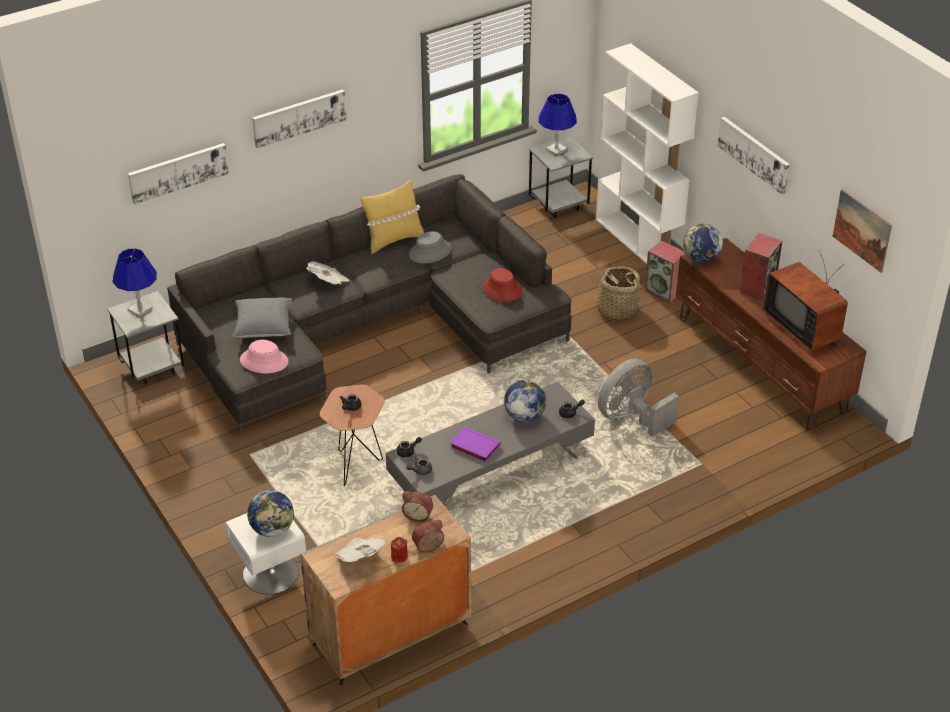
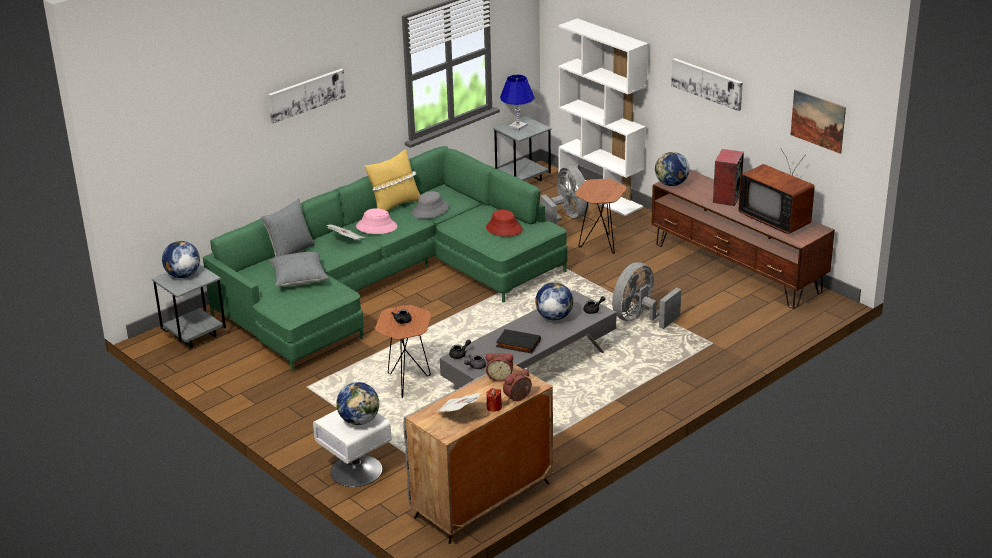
camera: 10 degrees left, 10 degrees down
blue table lamp [112,248,157,317] -> globe [162,241,200,278]
picture [128,143,229,204] -> none
grey sofa [167,174,572,432] -> green sofa [203,146,567,372]
pink hat [240,340,289,373] -> pink hat moved to [356,208,397,234]
purple book [450,427,500,463] -> black book [496,329,541,354]
basket [590,266,643,321] -> brown side table [575,179,627,254]
speaker [645,241,686,303] -> none
none -> grey pillow [261,198,315,257]
none -> grey fan [540,166,589,225]

